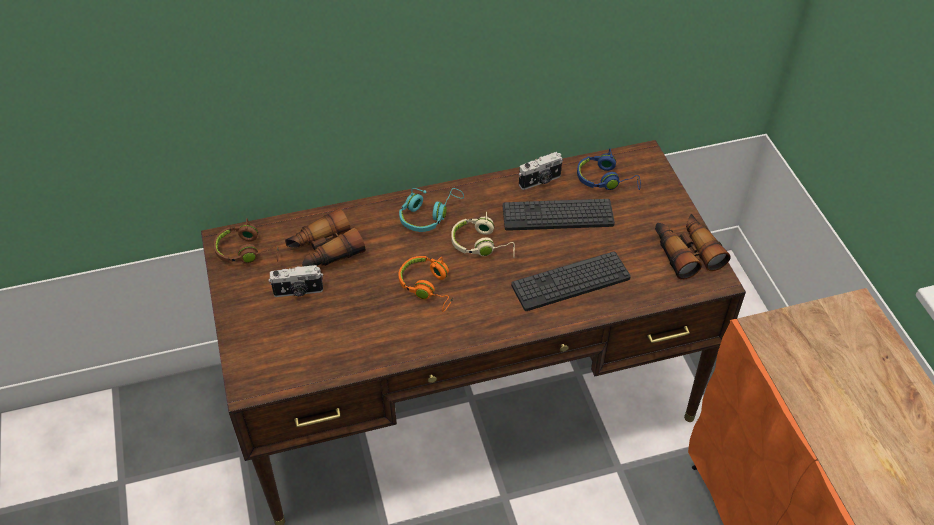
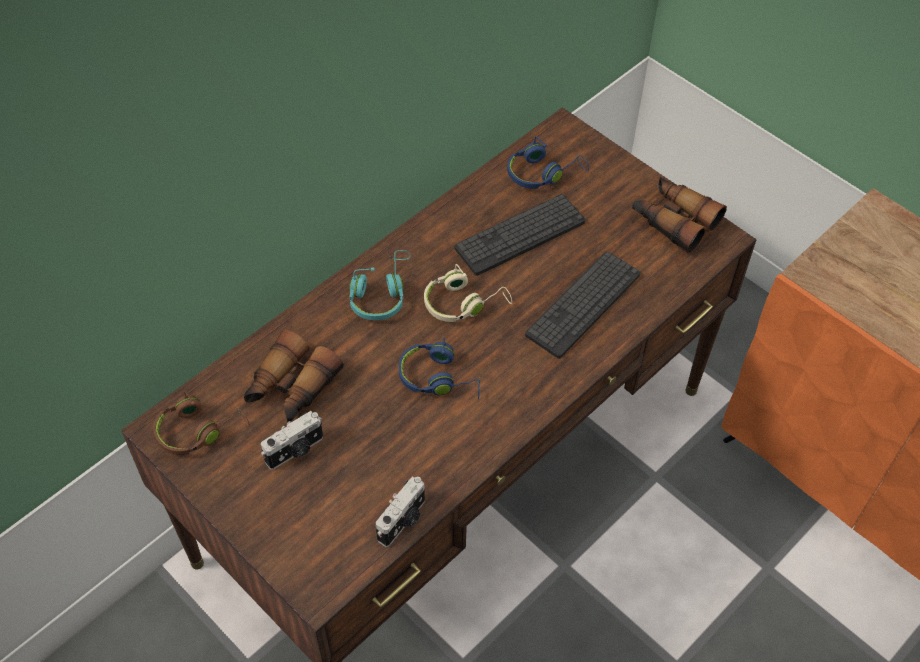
camera: 30 degrees left, 5 degrees up
orange headphones [399,256,453,312] -> blue headphones [399,338,480,400]
camera [519,152,563,190] -> camera moved to [376,477,425,547]

